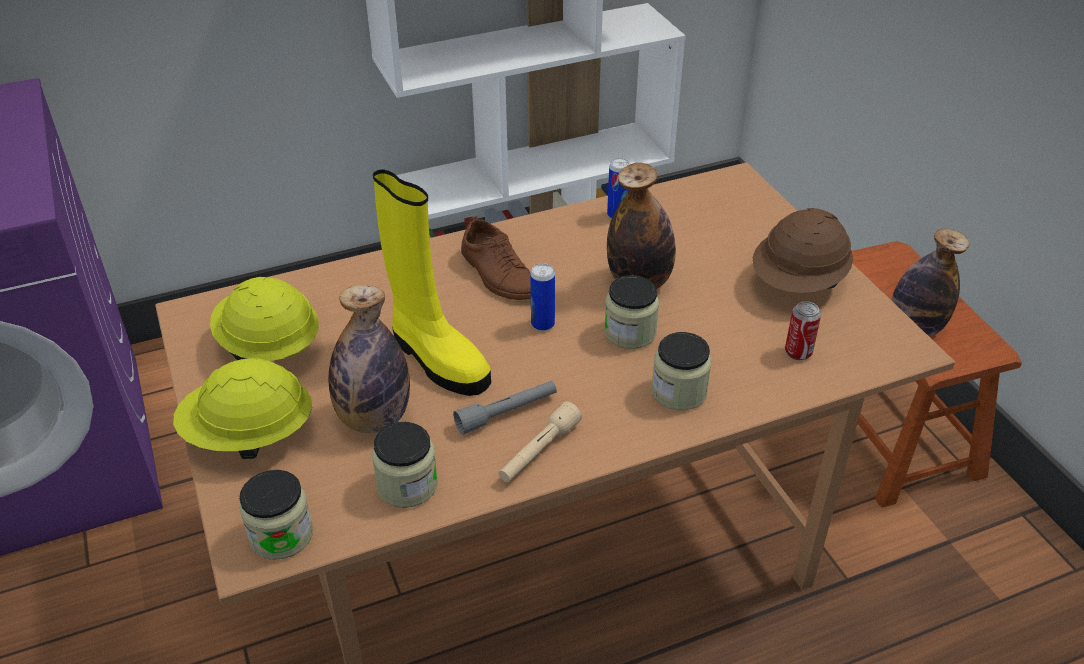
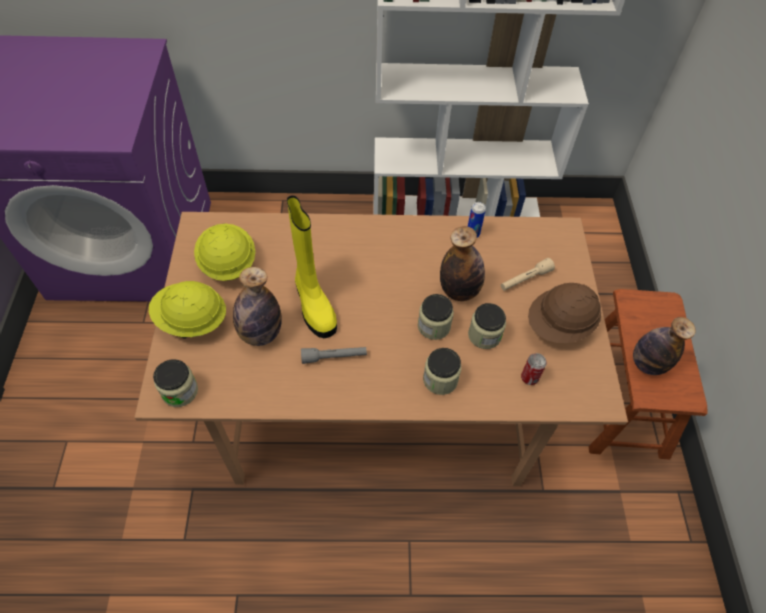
camera: 20 degrees right, 15 degrees up
jar [372,422,438,508] -> jar moved to [468,303,506,349]
brown shoe [461,216,531,300] -> none
beige flashlight [499,401,582,482] -> beige flashlight moved to [501,258,555,291]
can [530,263,555,331] -> none

